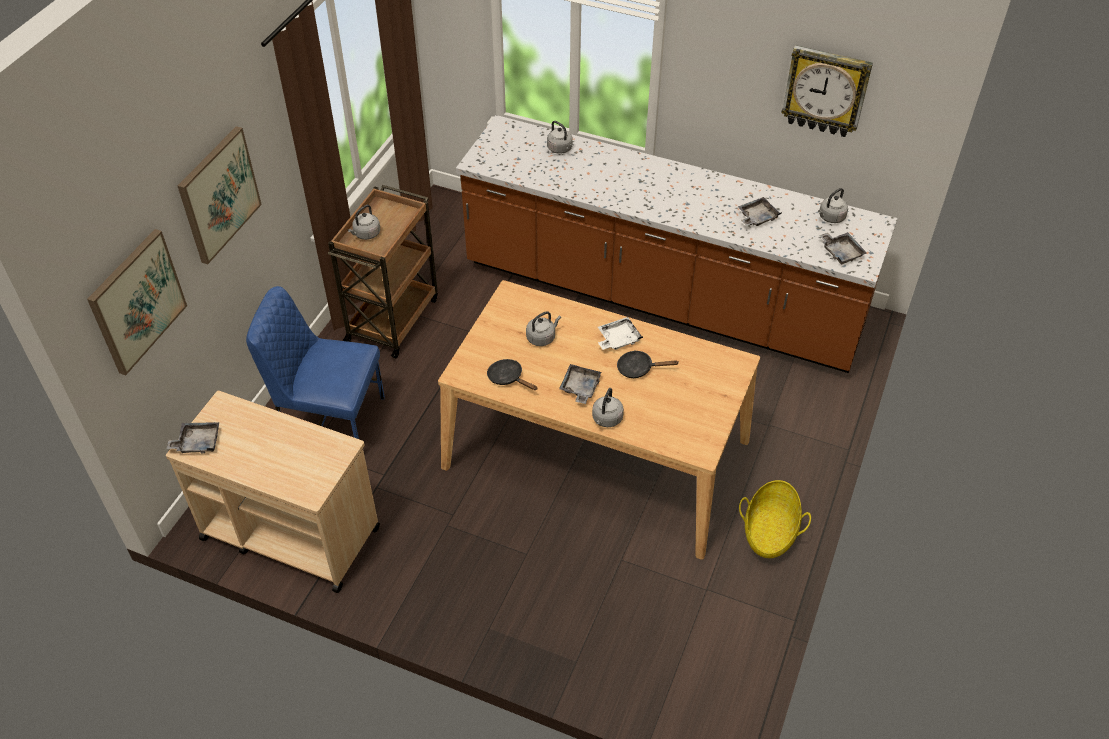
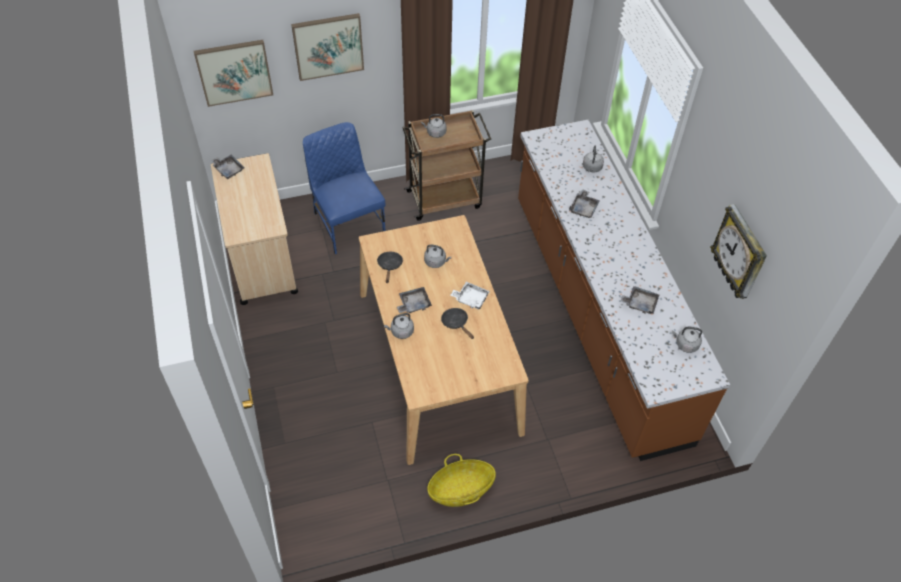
camera: 50 degrees right, 5 degrees up
grey tray [819,232,867,264] -> grey tray moved to [569,189,600,218]

